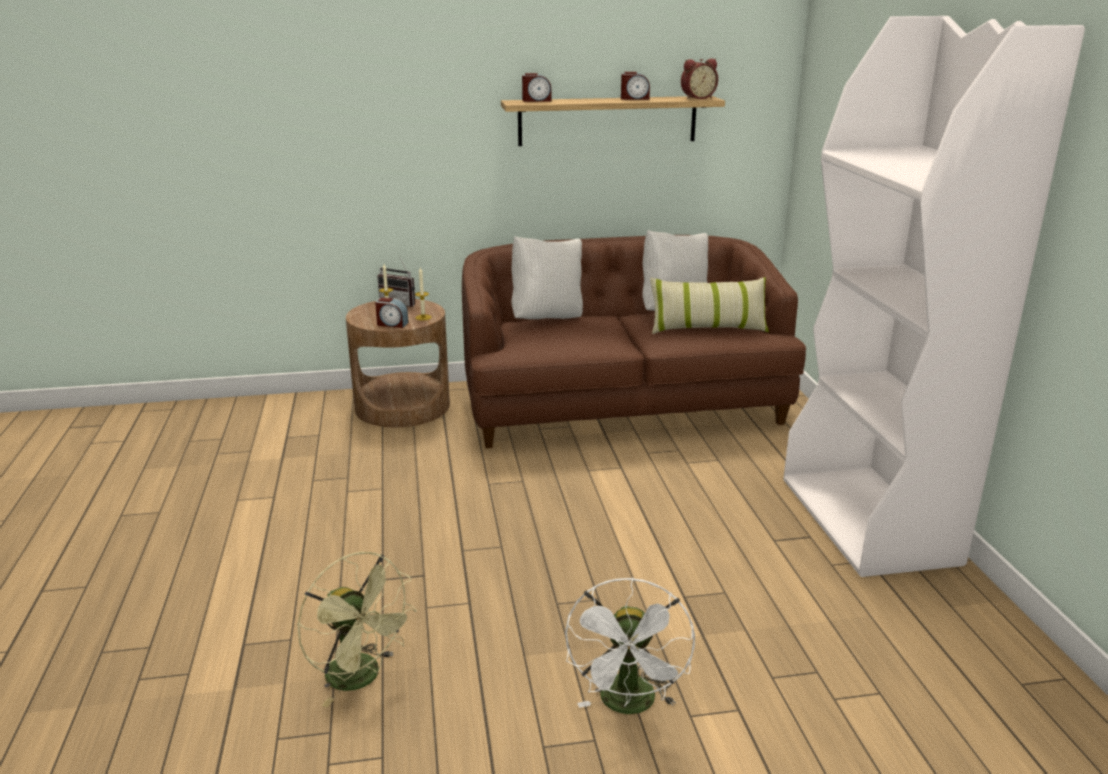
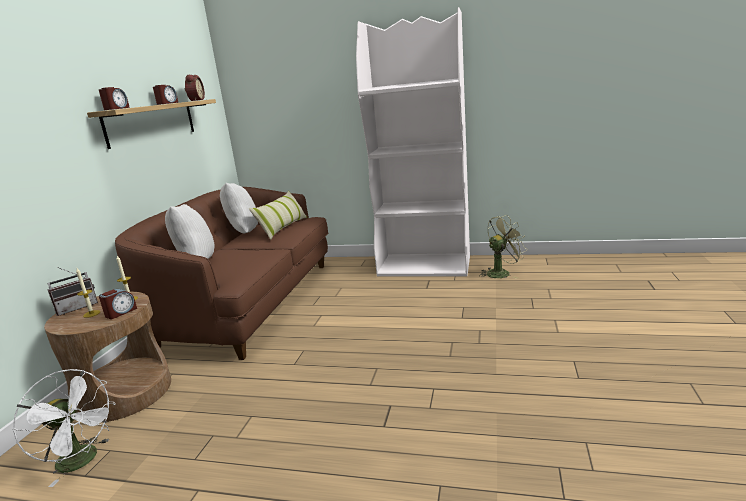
camera: 65 degrees left, 5 degrees down
green fan [298,552,417,707] -> green fan moved to [479,215,527,279]
white fan [565,578,695,714] -> white fan moved to [13,369,116,487]

